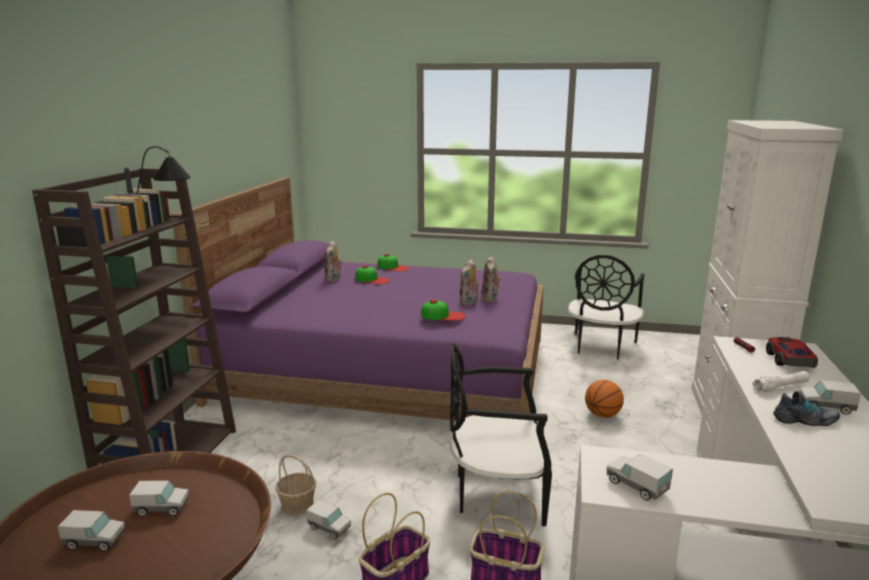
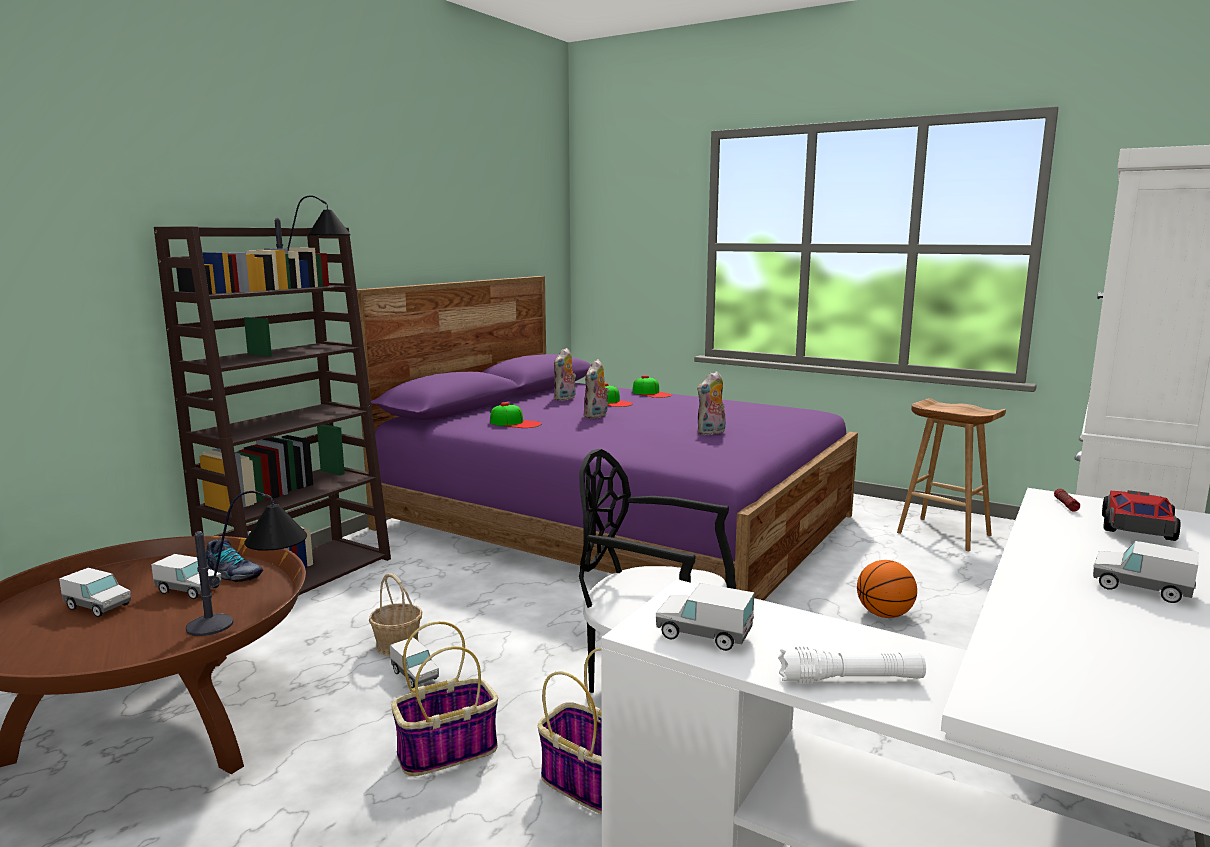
camera: 20 degrees right, 5 degrees down
cap [421,299,466,321] -> cap moved to [490,402,541,428]
plush toy [481,256,501,302] -> plush toy moved to [584,359,609,419]
black chair [568,255,644,360] -> brown stool [897,398,1006,551]
toy truck [607,454,673,501] -> toy truck turned 45 degrees counterclockwise [656,583,754,651]
white flashlight [752,371,810,393] -> white flashlight moved to [778,647,926,683]
shoe [773,391,840,426] -> shoe moved to [206,539,263,582]
none -> table lamp [186,491,307,636]

